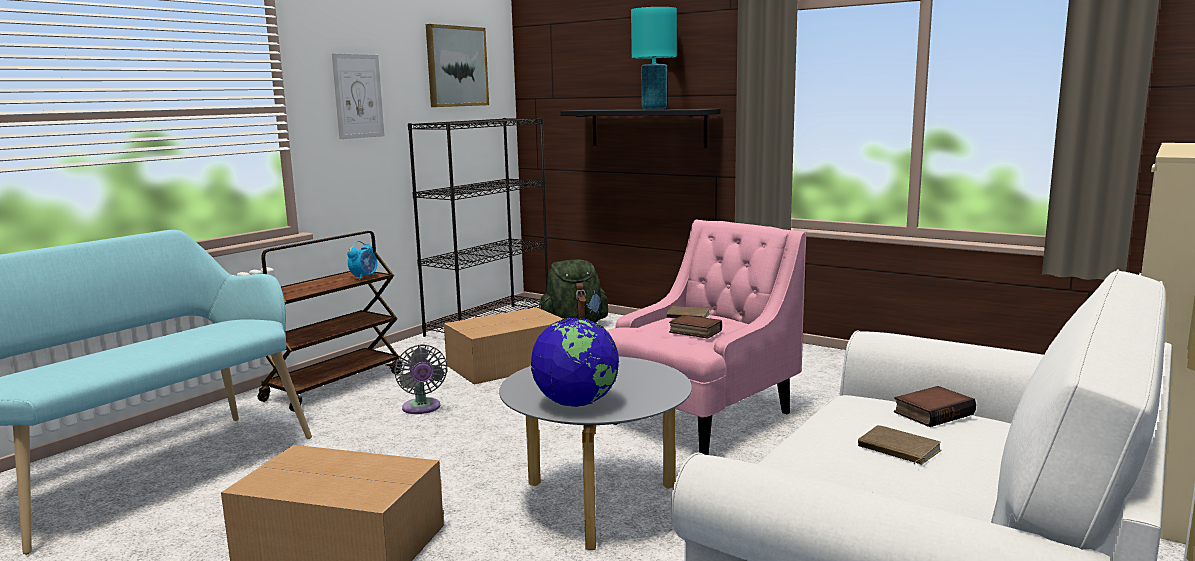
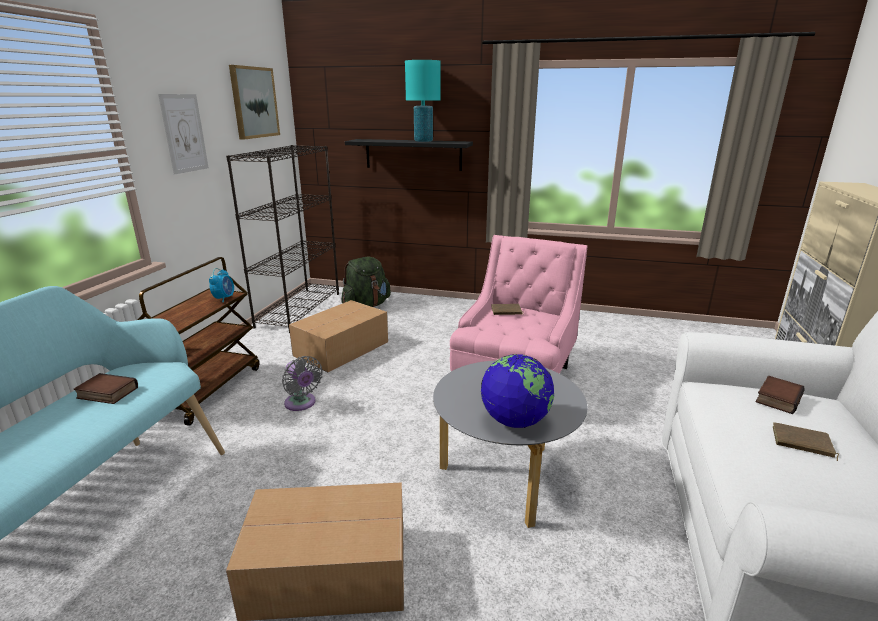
camera: 20 degrees left, 10 degrees up
book [669,315,722,338] -> book moved to [74,373,138,404]

